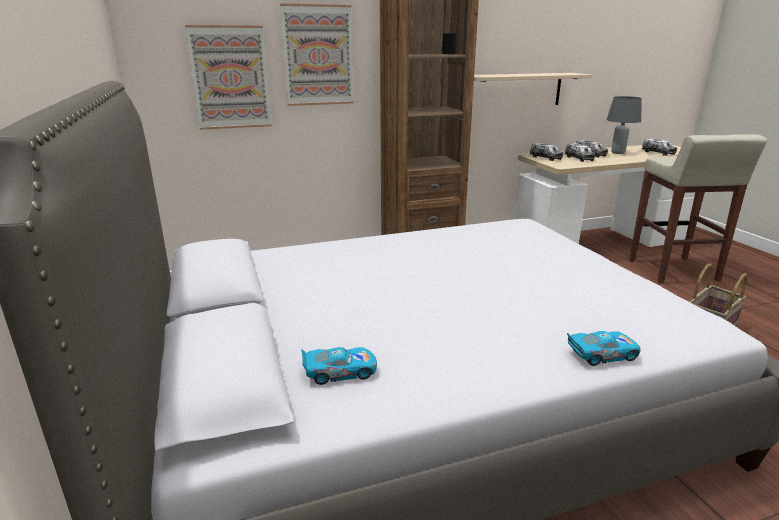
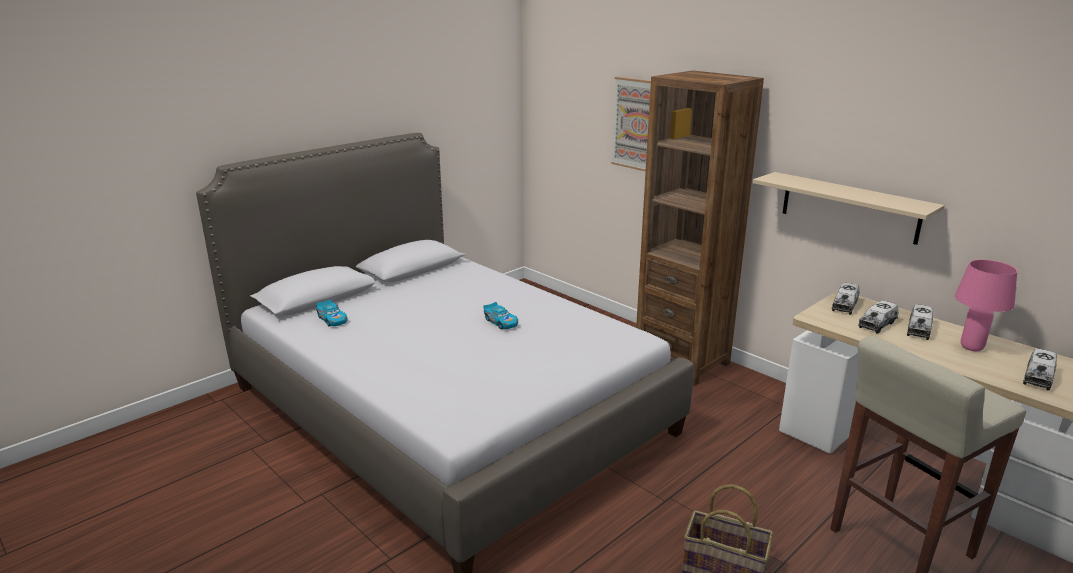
camera: 65 degrees right, 0 degrees up
picture [185,25,272,130] -> none
toy car [567,331,640,366] -> toy car moved to [483,302,518,329]
grey table lamp [607,96,642,154] -> pink table lamp [955,260,1017,351]

